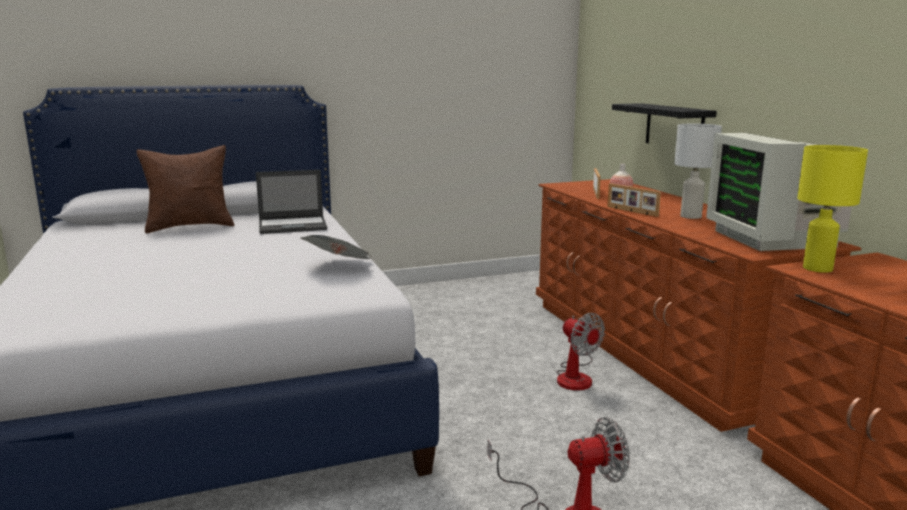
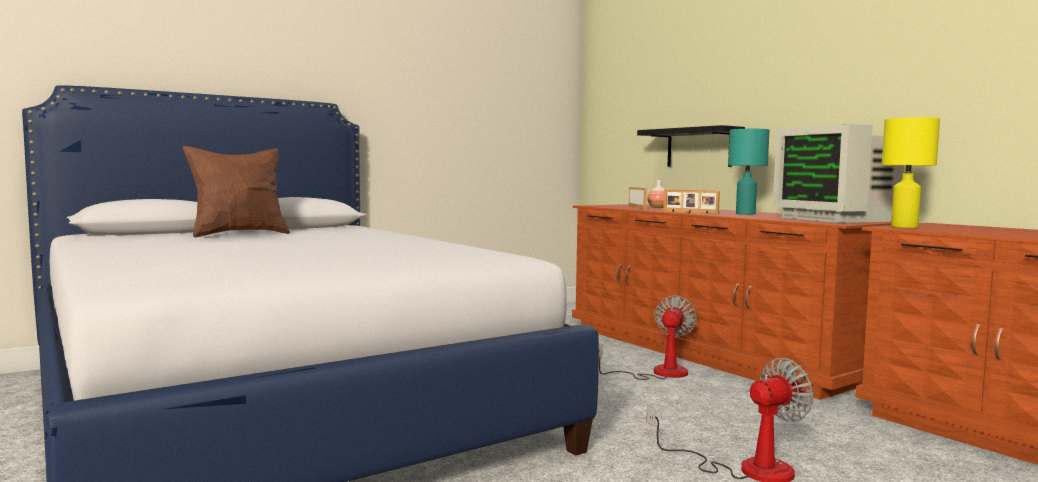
camera: 15 degrees left, 10 degrees down
laptop [256,170,327,234] -> none
newspaper [300,235,372,259] -> none
fan [556,313,605,391] -> fan turned 105 degrees counterclockwise [599,295,697,380]
white table lamp [674,124,722,219] -> turquoise table lamp [728,129,769,215]

